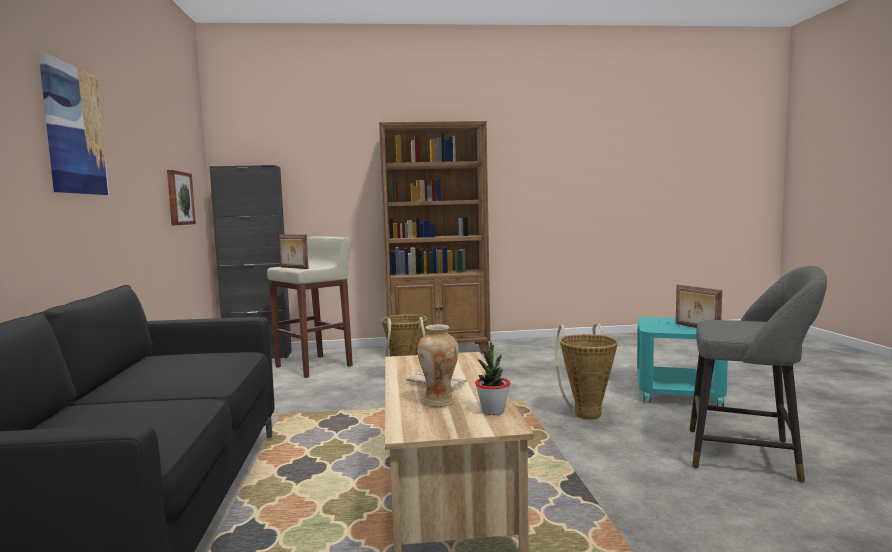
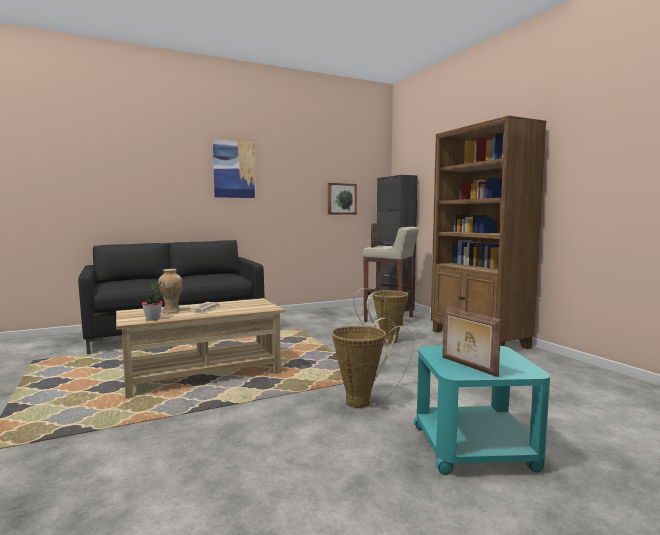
camera: 70 degrees right, 0 degrees up
picture frame [676,285,722,328] -> picture frame turned 75 degrees counterclockwise [442,307,501,377]
grey stool [689,266,827,483] -> none

